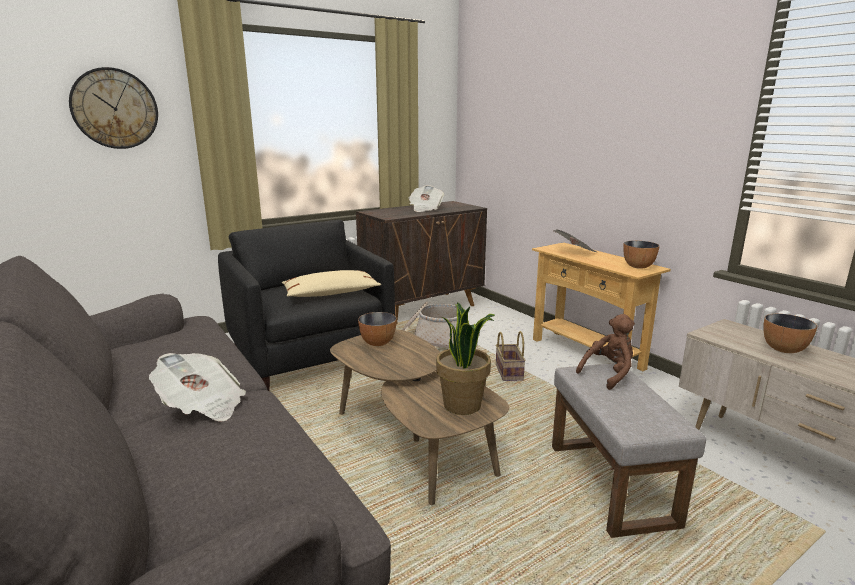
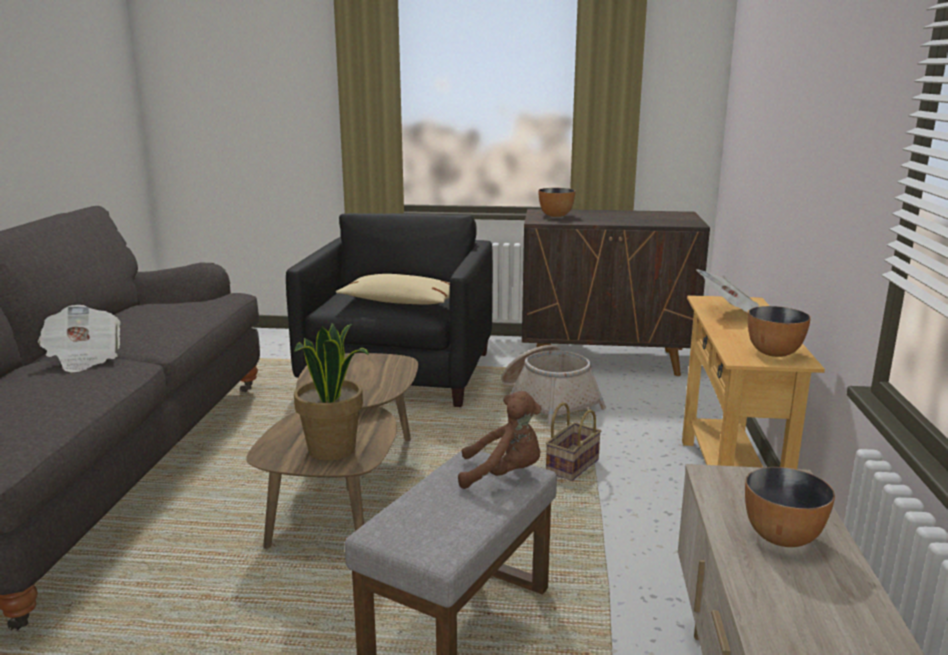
camera: 40 degrees right, 0 degrees up
wall clock [69,67,158,149] -> none
bowl [358,312,397,346] -> bowl moved to [538,188,575,217]
newspaper [409,185,444,212] -> none

